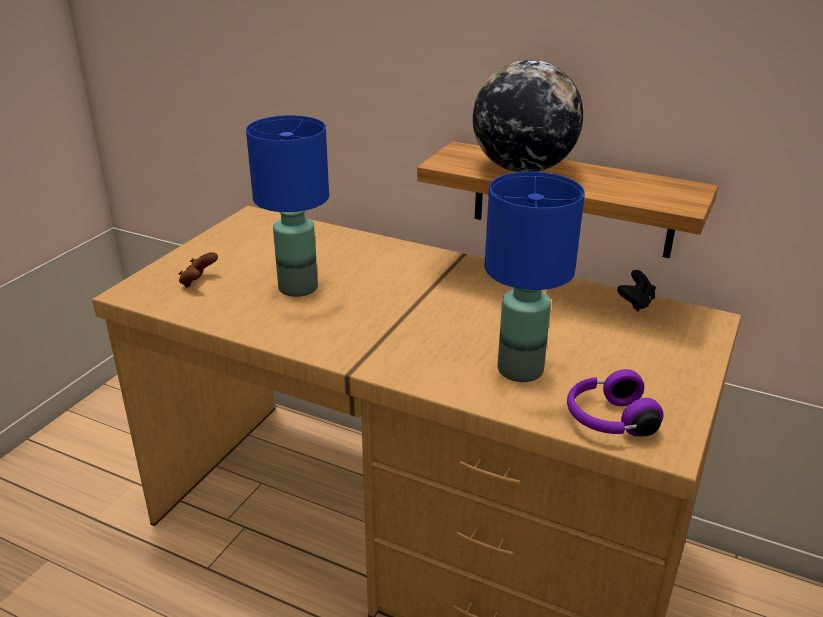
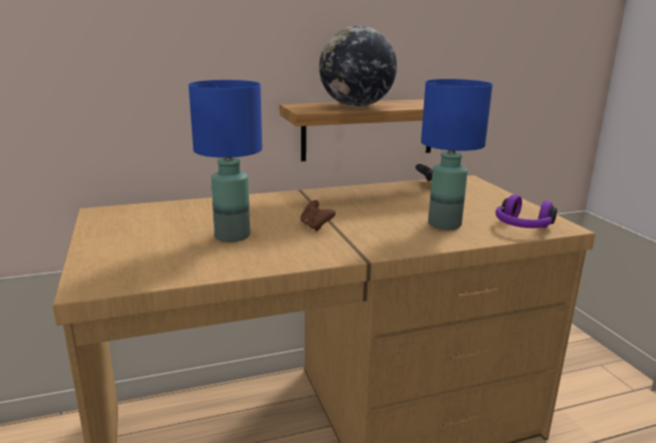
camera: 45 degrees left, 10 degrees down
brown game controller [179,252,218,288] -> brown game controller moved to [300,200,336,231]

